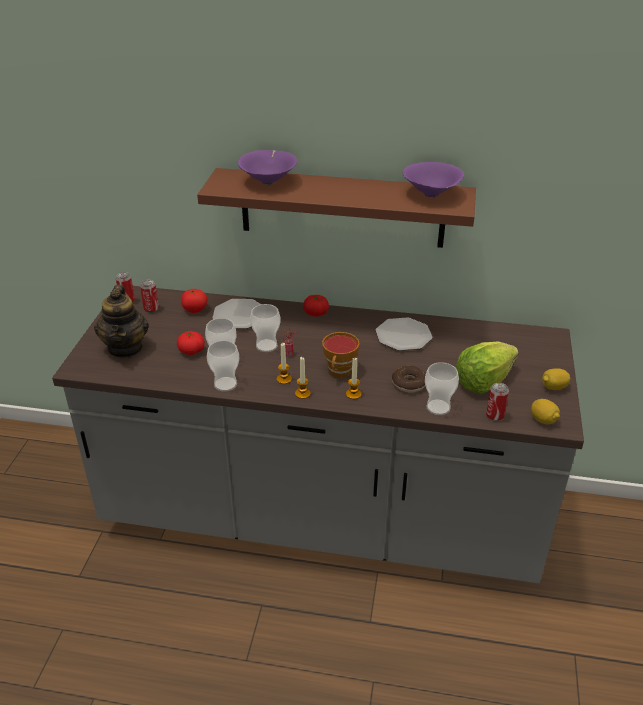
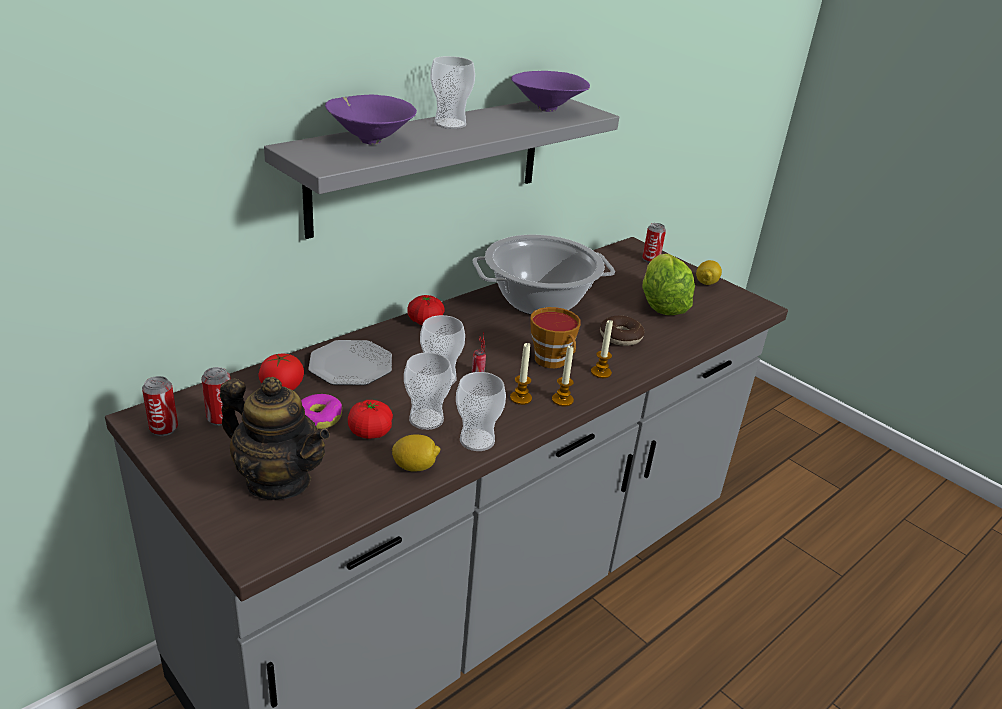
camera: 55 degrees left, 5 degrees down
brown shelf [197,168,476,248] -> grey shelf [264,99,619,239]
plate [375,318,432,351] -> cooking pot [473,235,615,315]
cup [425,362,459,415] -> cup moved to [430,56,475,129]
can [486,383,509,421] -> can moved to [642,223,666,263]
lemon [531,399,560,424] -> lemon moved to [392,434,440,472]
none -> donut [301,394,342,429]

